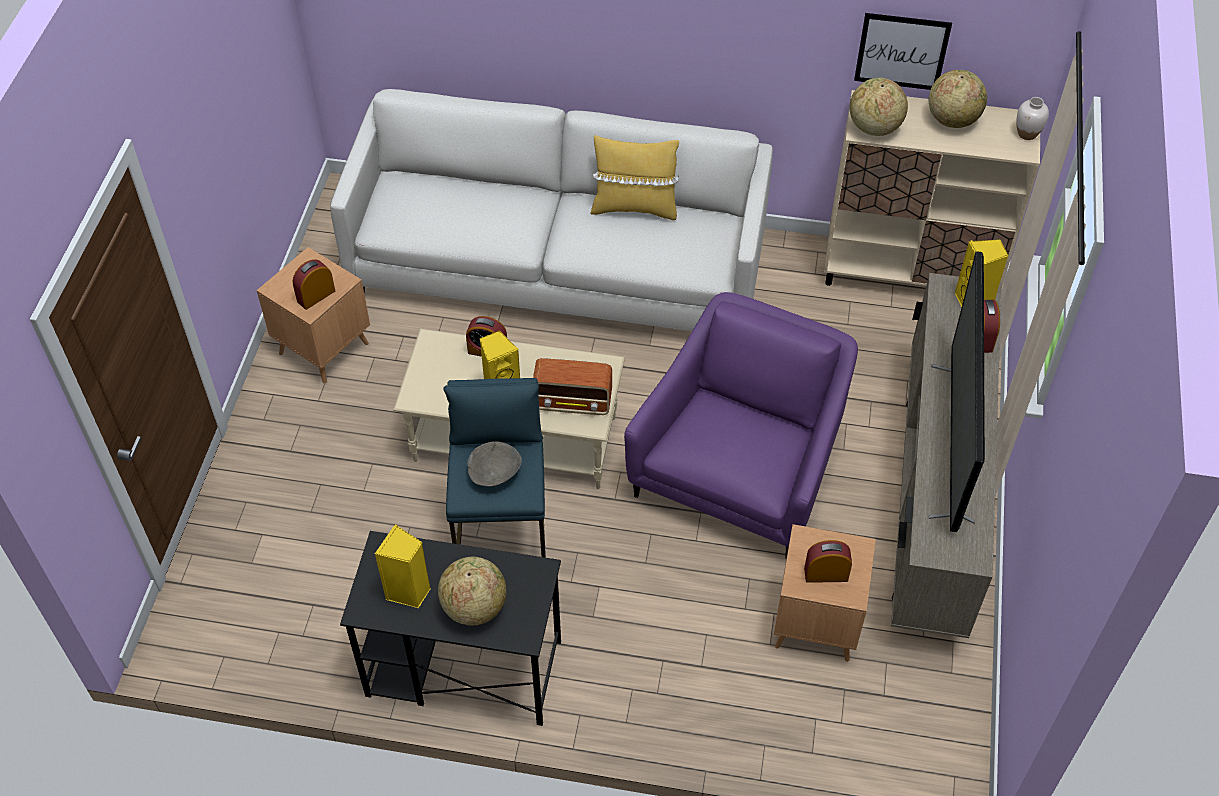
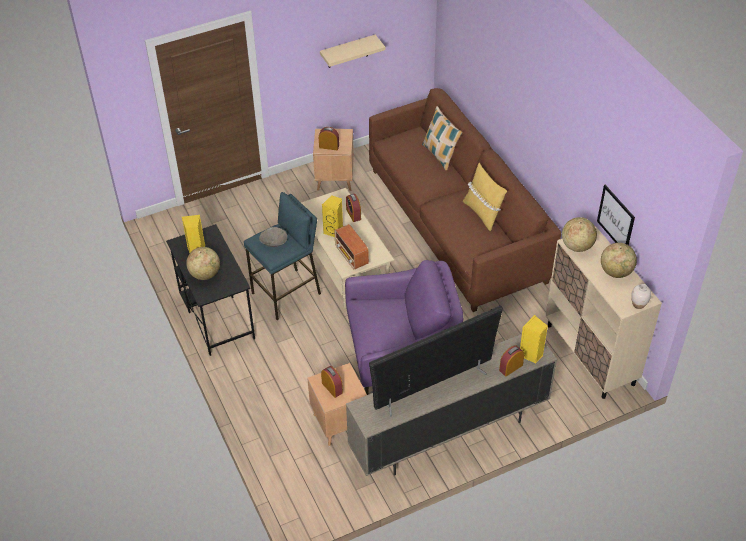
camera: 55 degrees right, 5 degrees down
white sofa [330,89,773,331] -> brown sofa [369,88,561,312]
none -> beige shelf [320,35,385,68]
none -> pillow [422,106,462,171]

